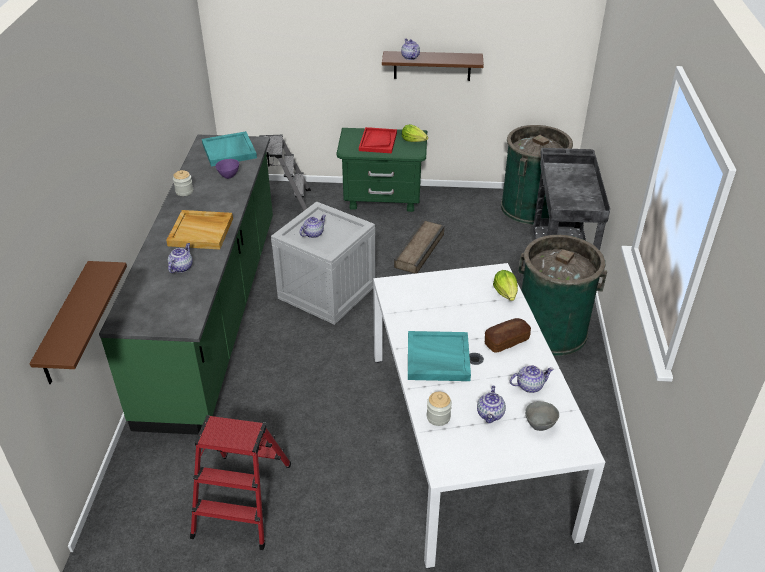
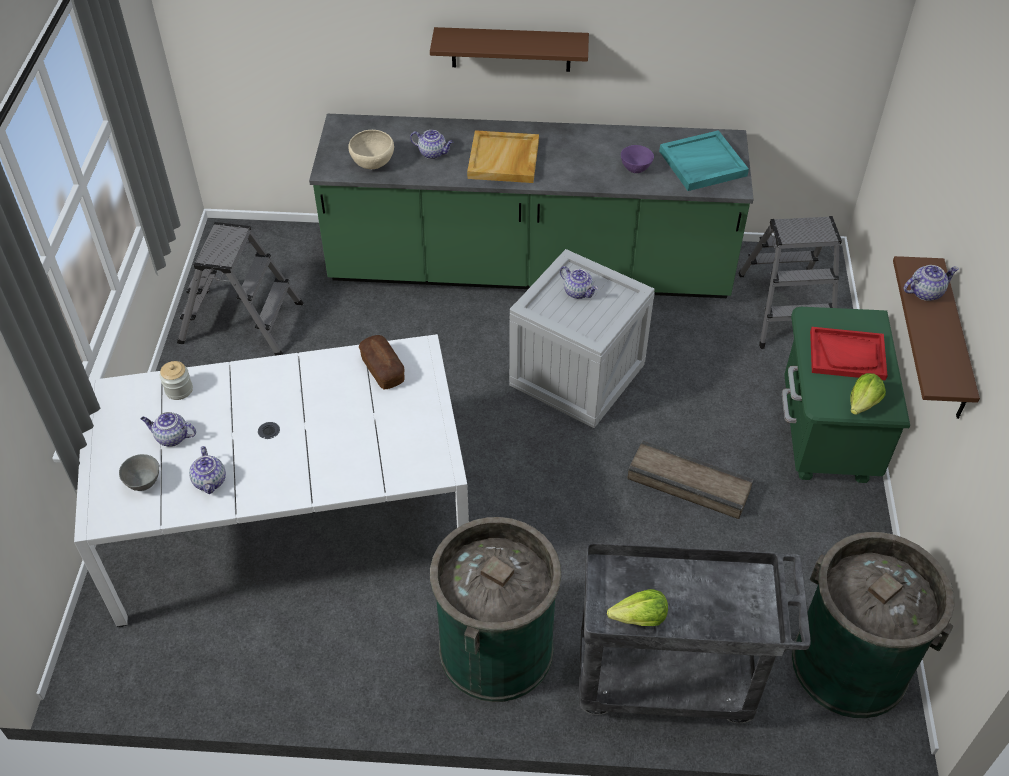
camera: 90 degrees right, 10 degrees up
brown shelf [30,261,127,384] -> brown shelf moved to [430,27,589,72]
jar [173,170,193,196] -> none
red step ladder [190,415,291,550] -> grey step ladder [177,222,304,356]
turquoise tray [408,331,471,381] -> none
bread [485,318,531,353] -> bread moved to [359,335,405,390]
lettuce [493,270,518,301] -> lettuce moved to [607,589,668,626]
none -> beige bowl [348,130,394,169]

